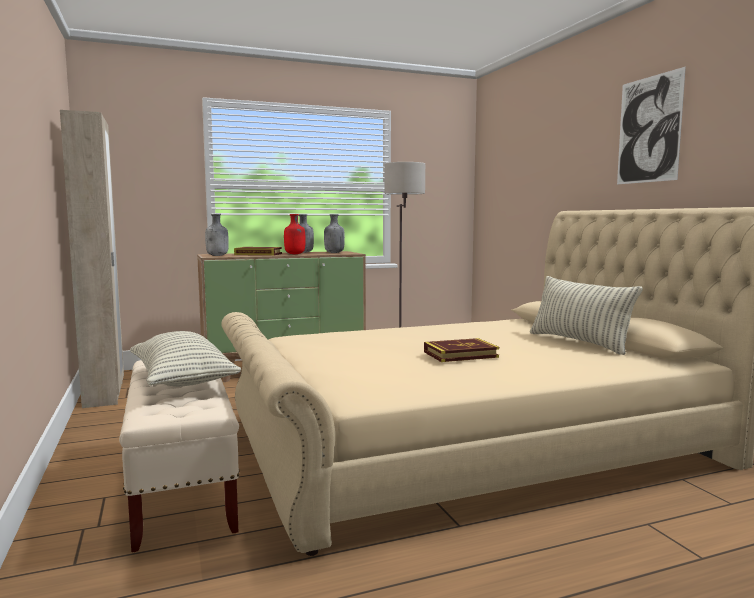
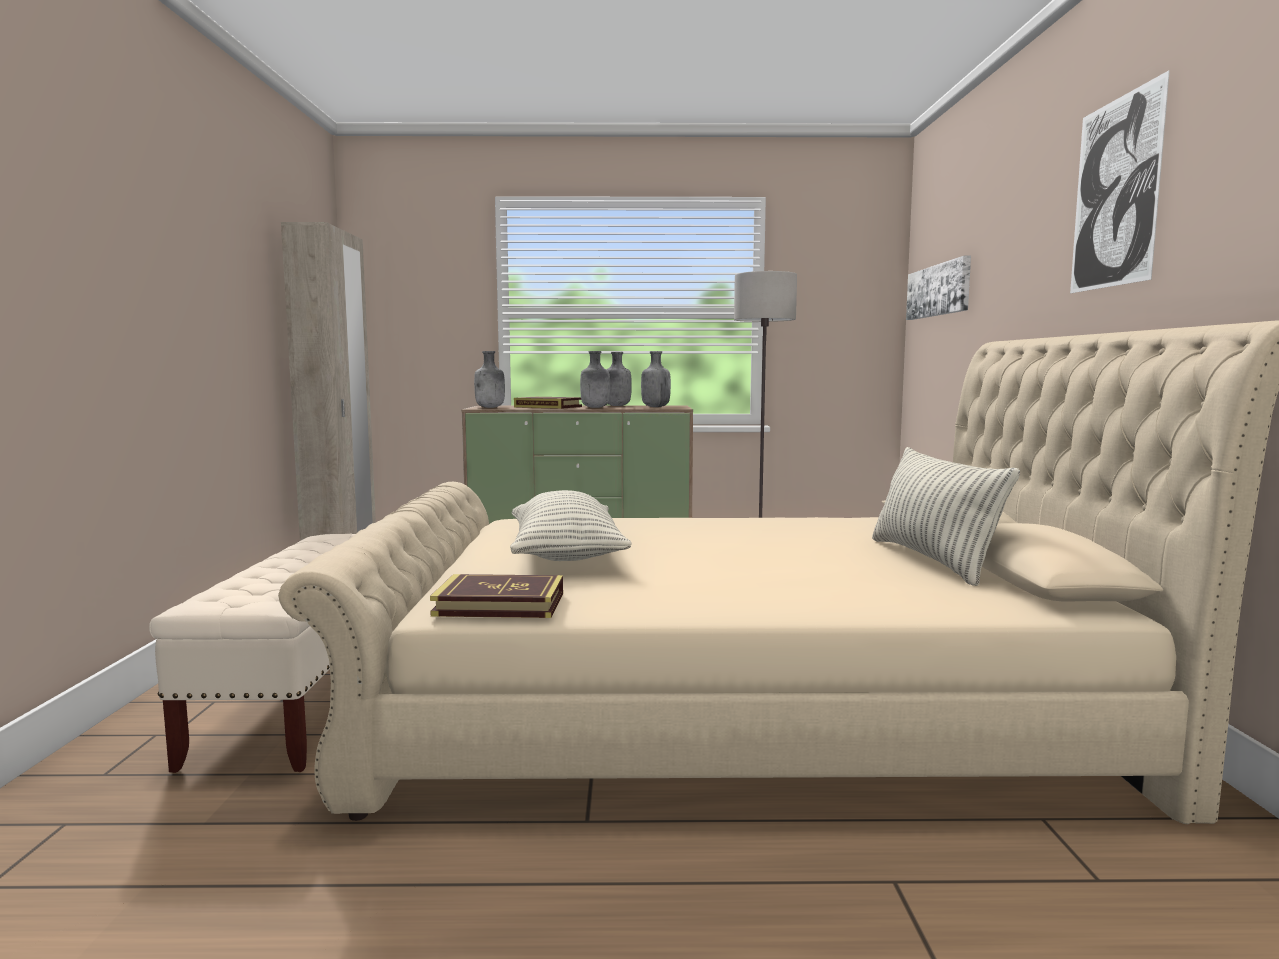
camera: 20 degrees right, 0 degrees up
pillow [130,331,241,387] -> pillow moved to [510,490,632,561]
red bottle [284,214,305,254] -> grey bottle [580,351,610,408]
book [424,338,499,362] -> book moved to [430,574,563,618]
none -> picture [906,255,971,320]

